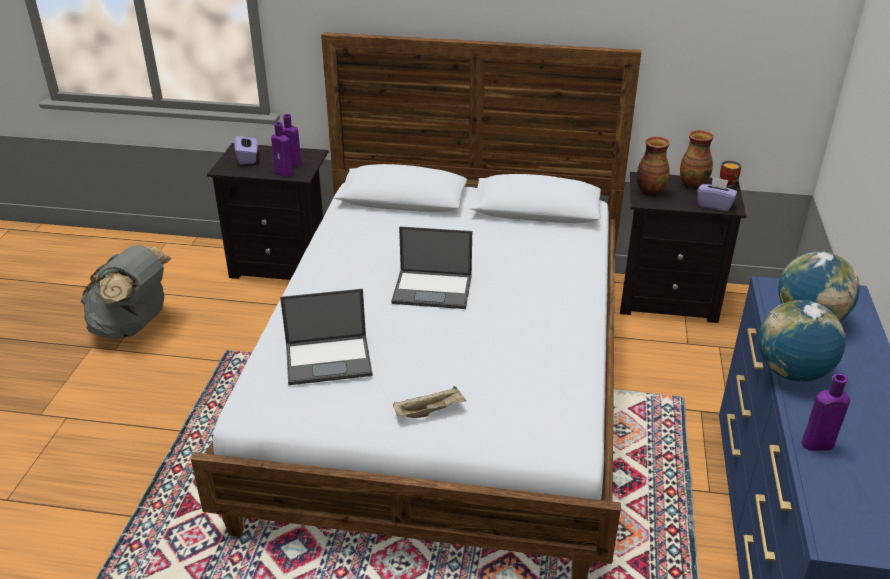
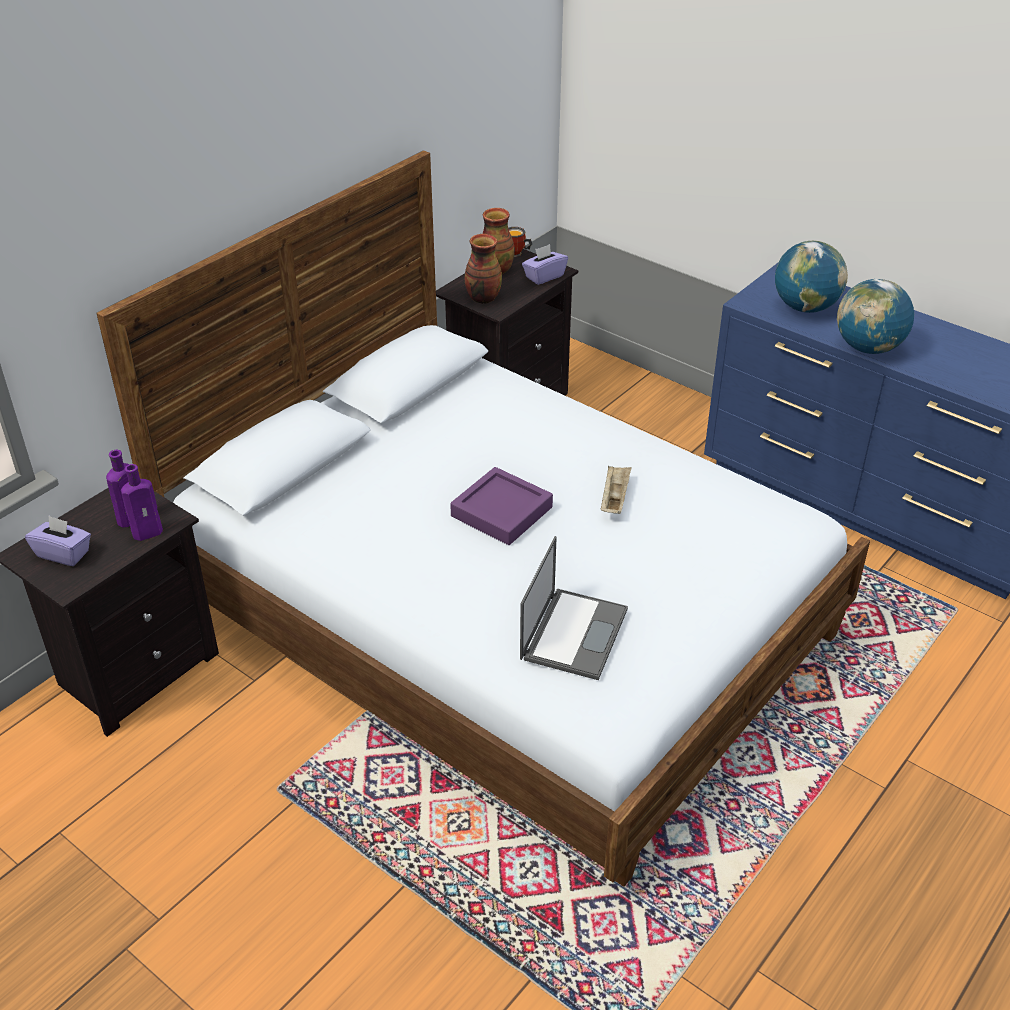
camera: 60 degrees left, 5 degrees up
grey backpack [81,245,172,339] -> none
laptop [391,226,472,309] -> purple tray [450,467,553,545]
beige tray [393,386,466,418] -> beige tray moved to [600,466,632,514]
purple bottle [801,373,850,451] -> none

